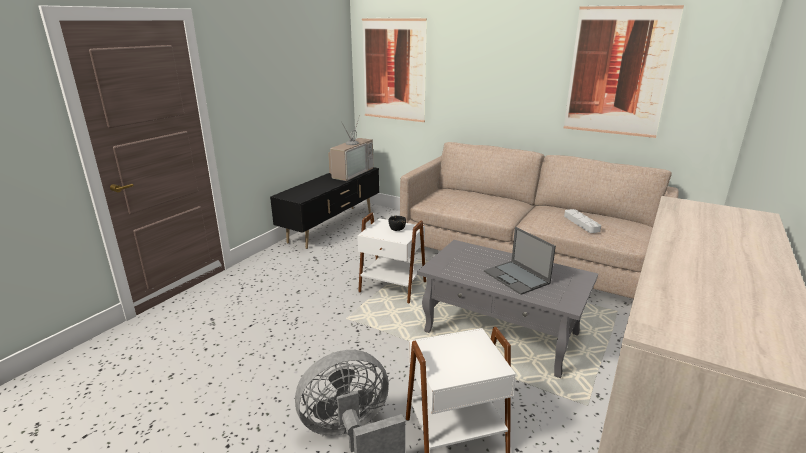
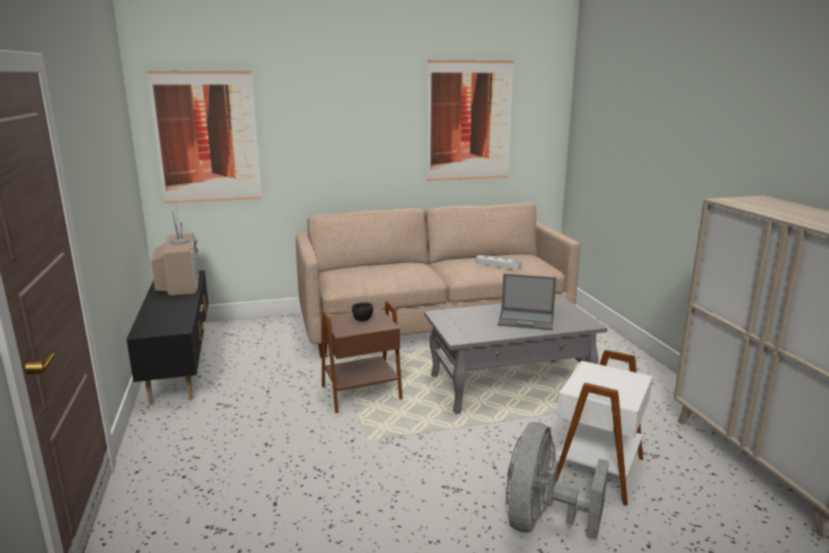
camera: 45 degrees left, 5 degrees down
white side table [357,213,426,303] -> brown side table [321,301,403,413]

